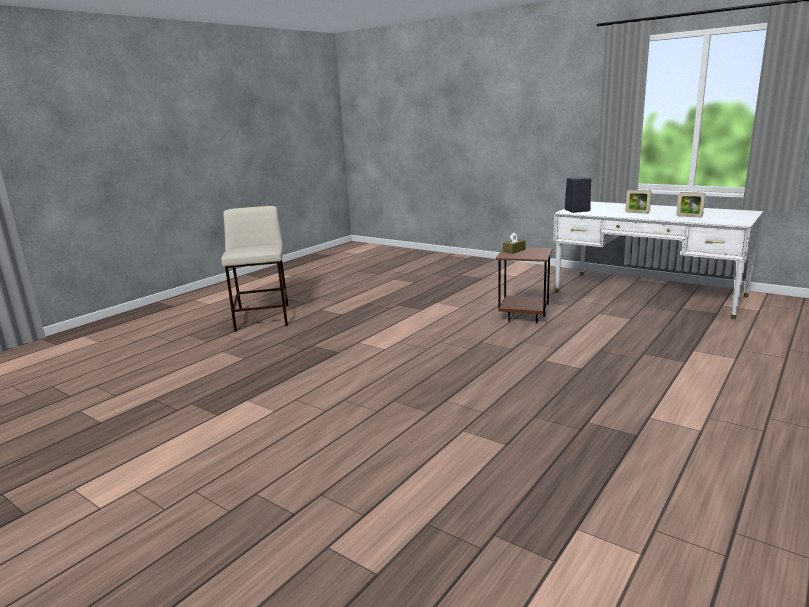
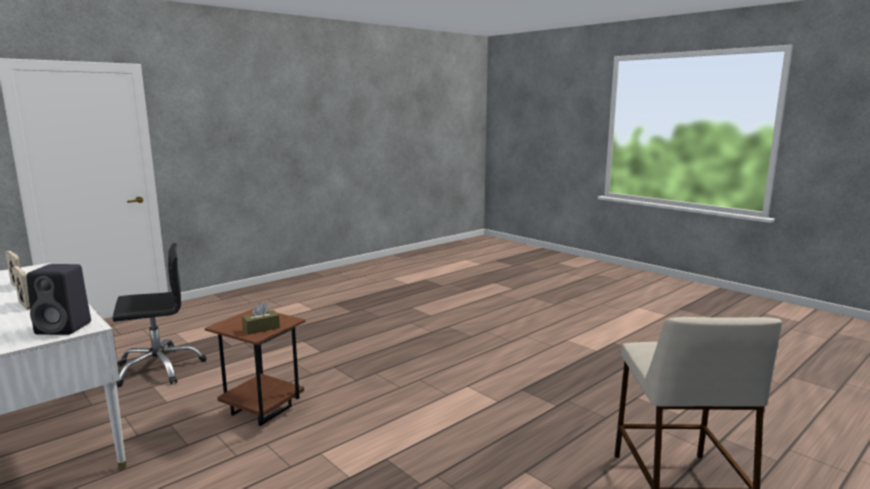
camera: 170 degrees left, 5 degrees down
none -> black office chair [113,243,207,387]

